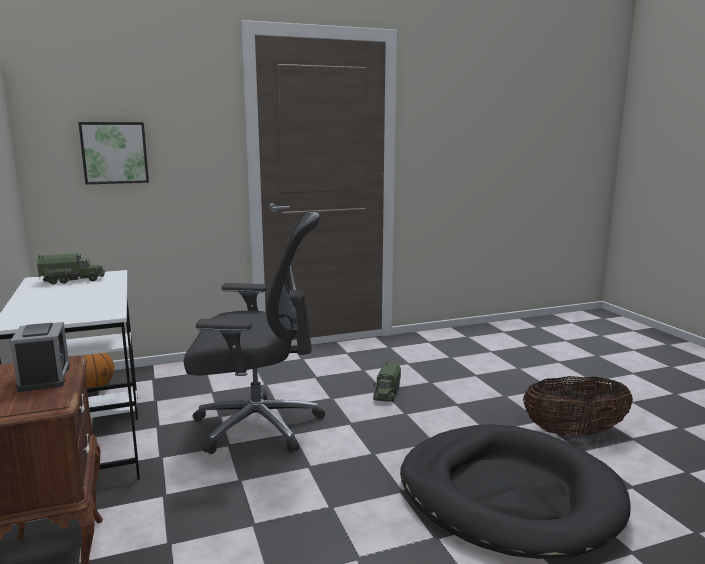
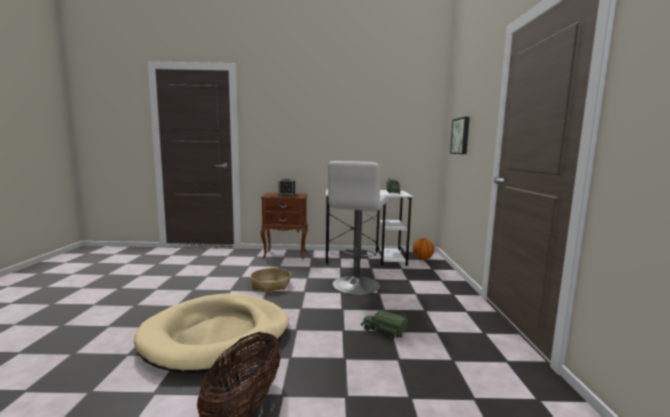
camera: 110 degrees right, 5 degrees down
office chair [184,211,325,454] -> white stool [328,161,388,294]
black dog bed [400,424,631,559] -> beige dog bed [134,293,289,373]
none -> basket [250,268,291,293]

